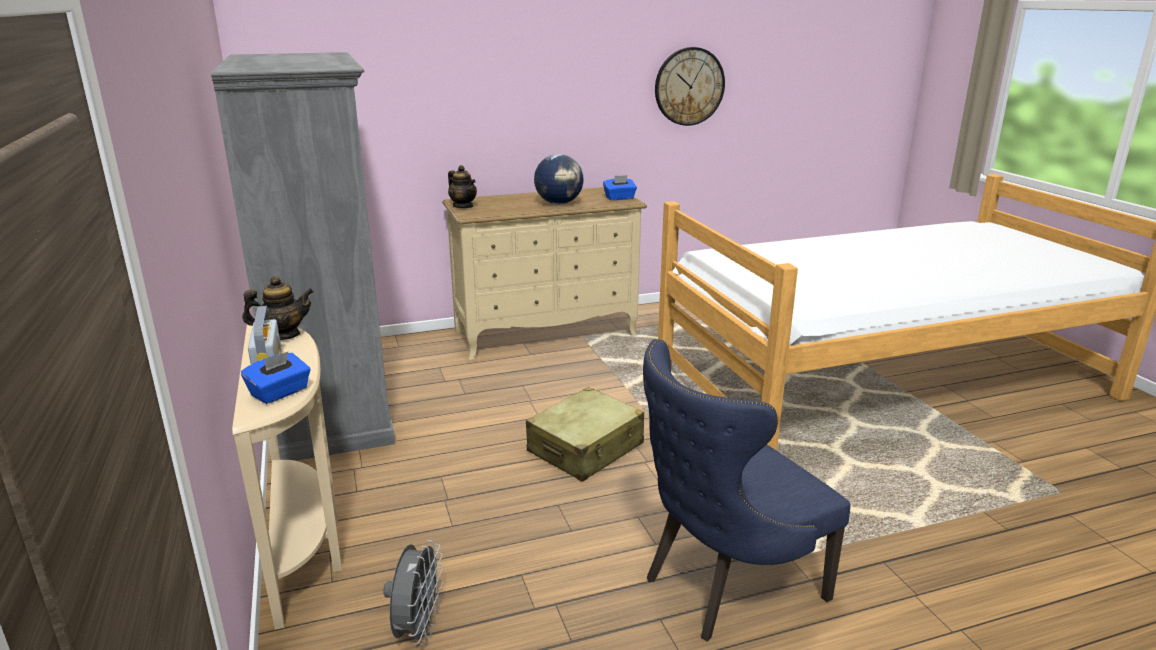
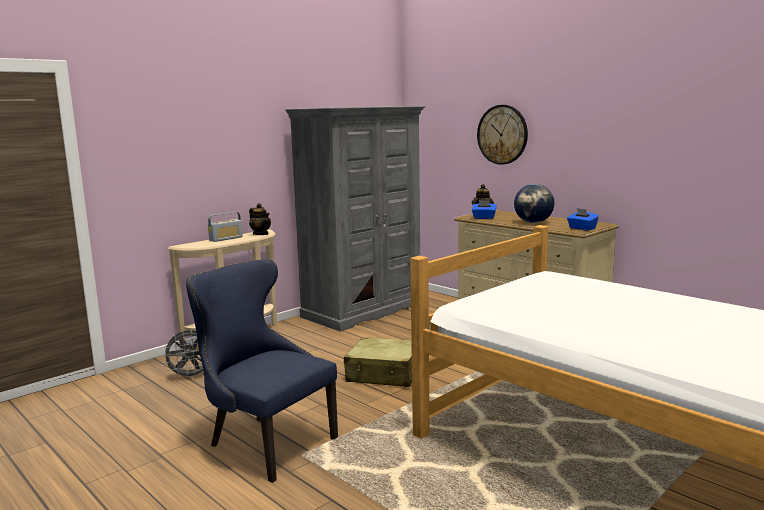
camera: 65 degrees right, 10 degrees down
blue tissue box [241,352,311,404] -> blue tissue box moved to [472,200,497,219]
wall clock [655,47,725,126] -> wall clock moved to [477,105,528,165]

